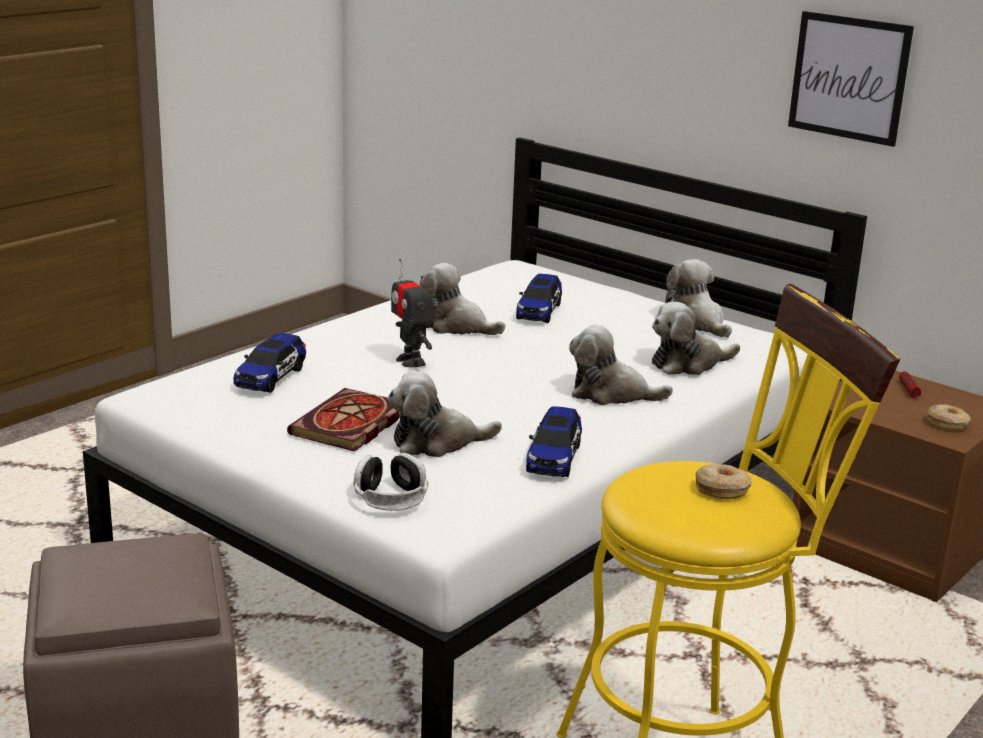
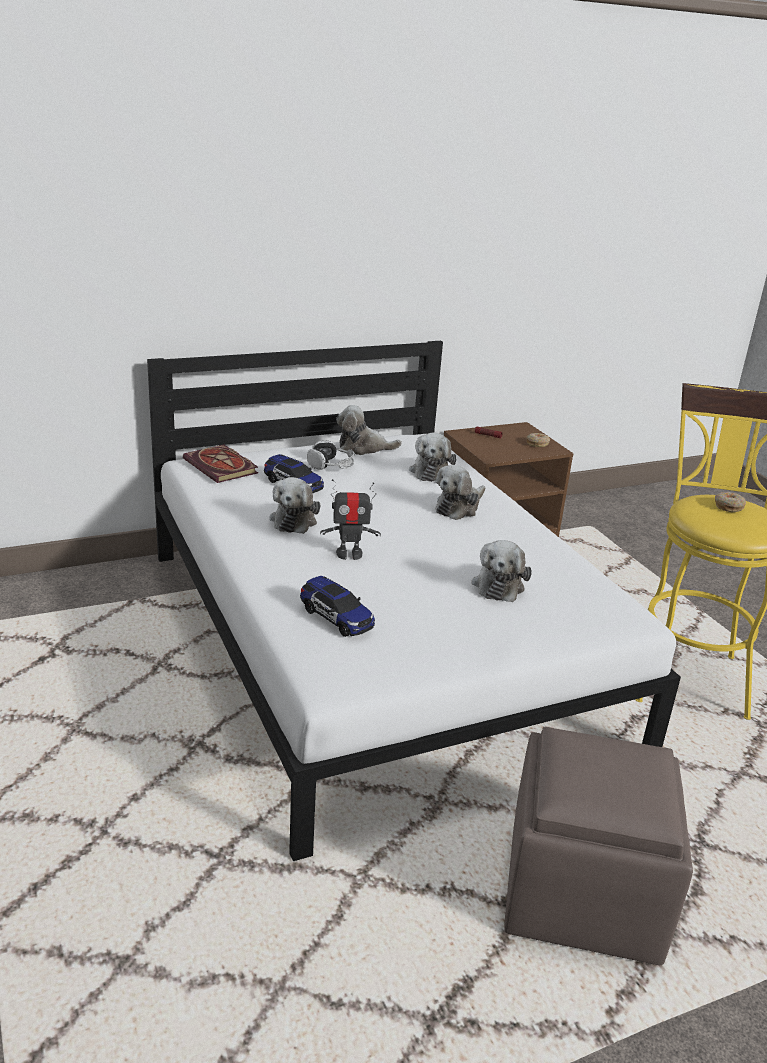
camera: 65 degrees left, 5 degrees up
book [287,388,400,452] -> book moved to [183,445,258,483]
headphones [354,453,429,511] -> headphones moved to [307,441,355,470]
plush toy [420,263,505,335] -> plush toy turned 45 degrees counterclockwise [269,477,320,534]
toy car [526,406,582,477] -> none
picture [788,11,914,147] -> none

